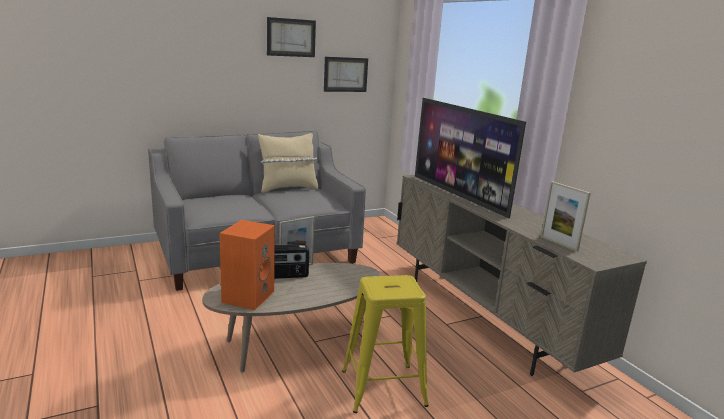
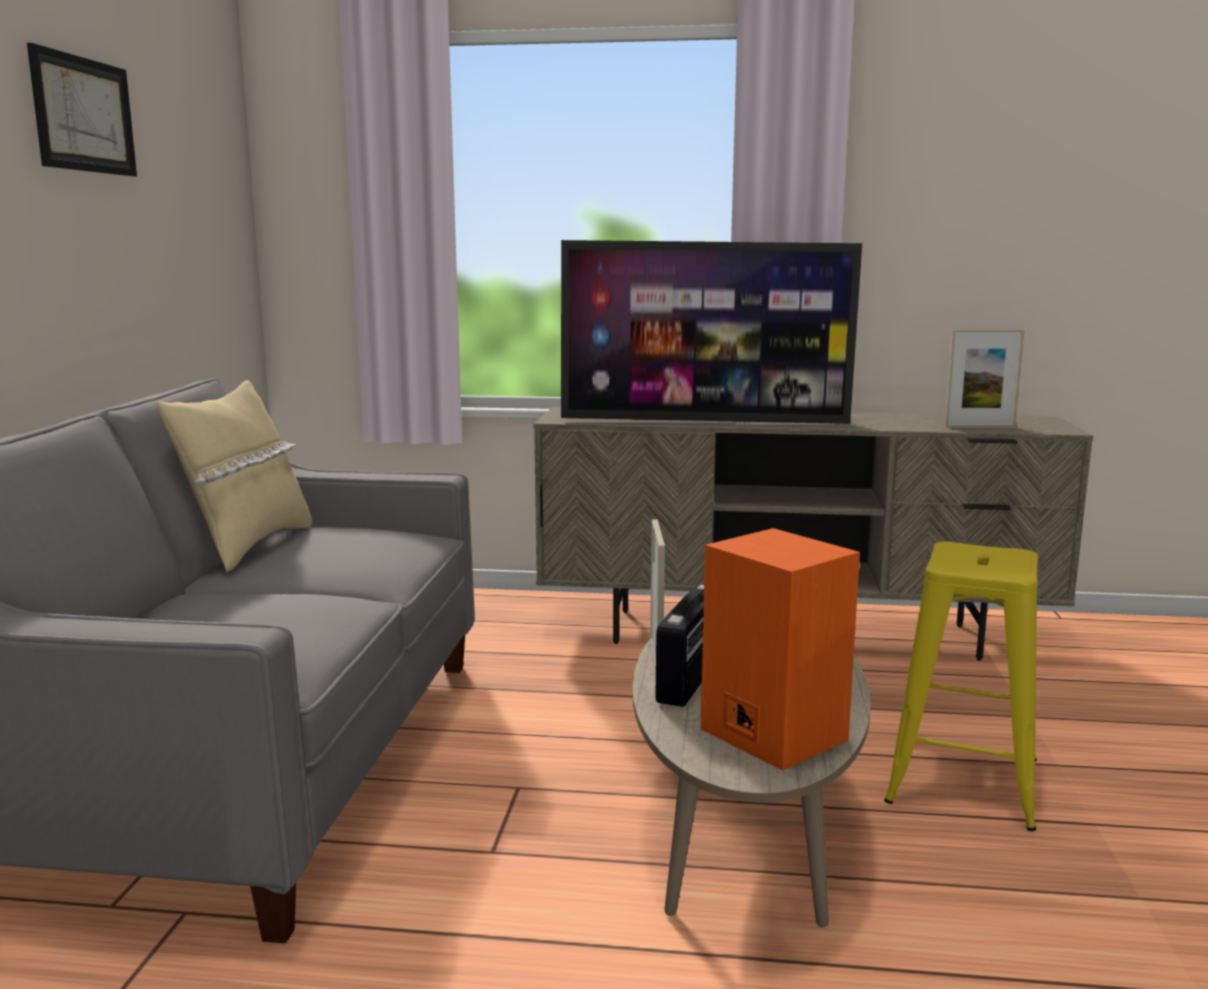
camera: 55 degrees left, 5 degrees down
picture [324,57,368,92] -> none

